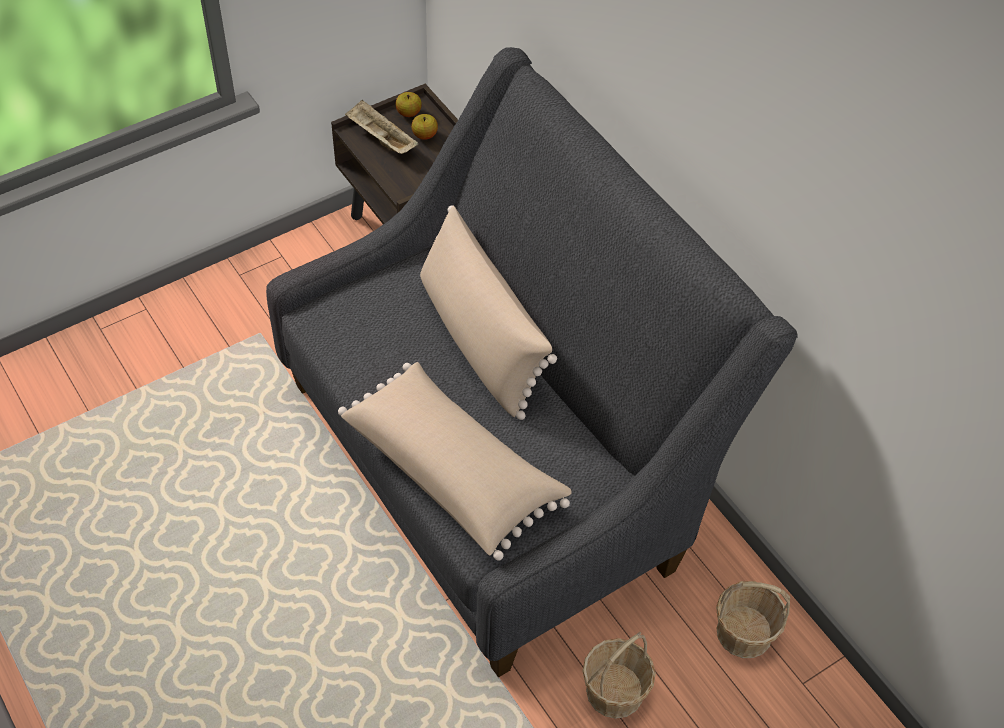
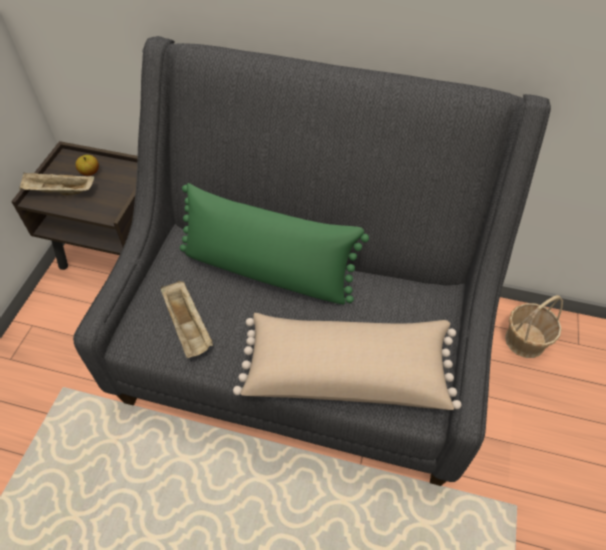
camera: 40 degrees left, 0 degrees up
apple [395,92,422,117] -> none
beige pillow [420,205,557,420] -> green pillow [180,183,369,304]
basket [582,632,656,719] -> none
none -> beige tray [161,281,213,358]

